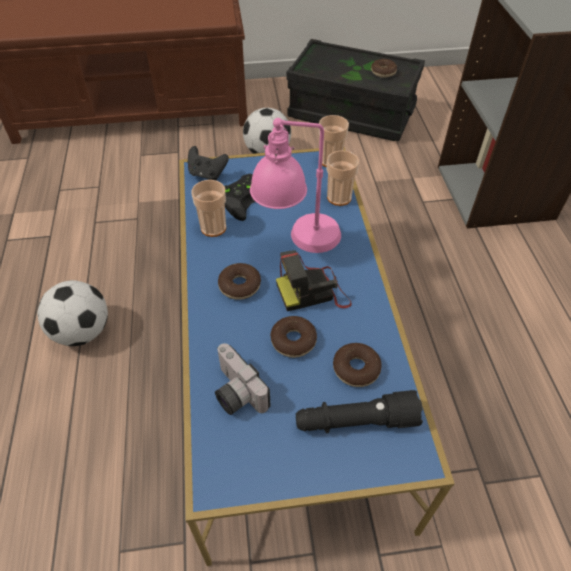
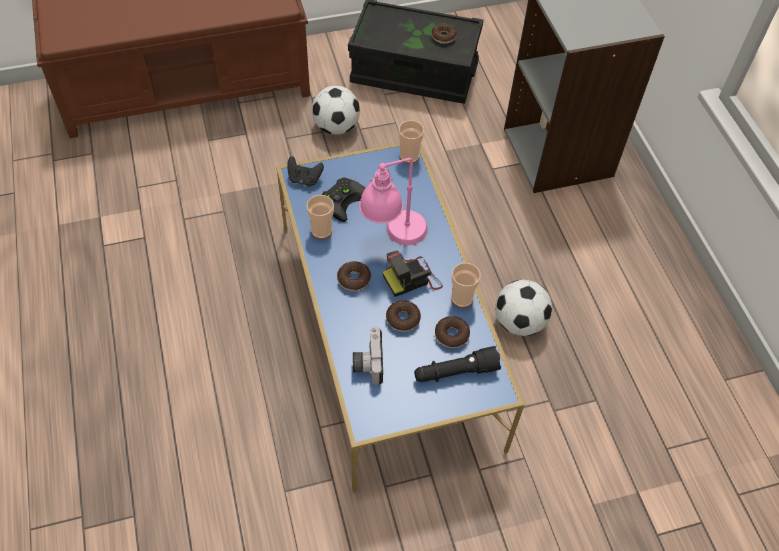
camera: 10 degrees left, 5 degrees up
football [37,280,108,346] -> football moved to [495,280,552,336]
camera [215,343,270,415] -> camera turned 45 degrees clockwise [353,326,383,385]
cup [327,150,359,206] -> cup moved to [451,263,481,308]

